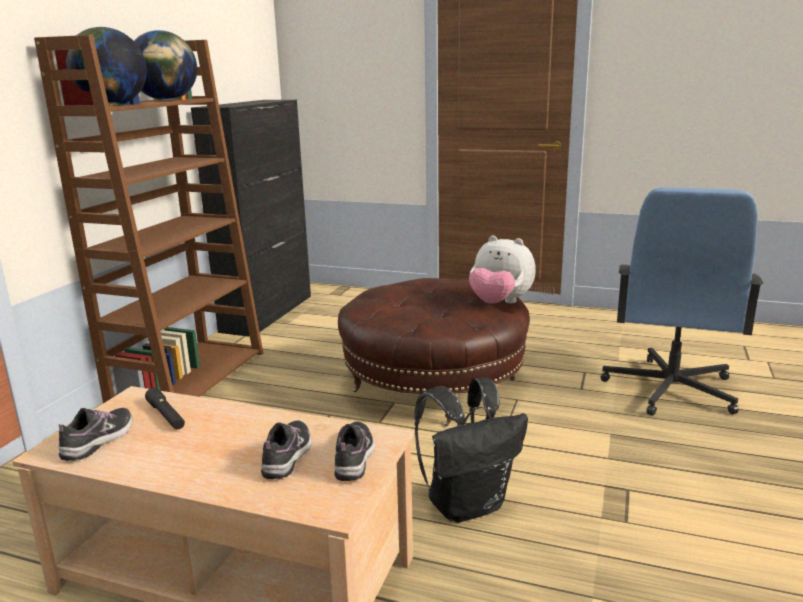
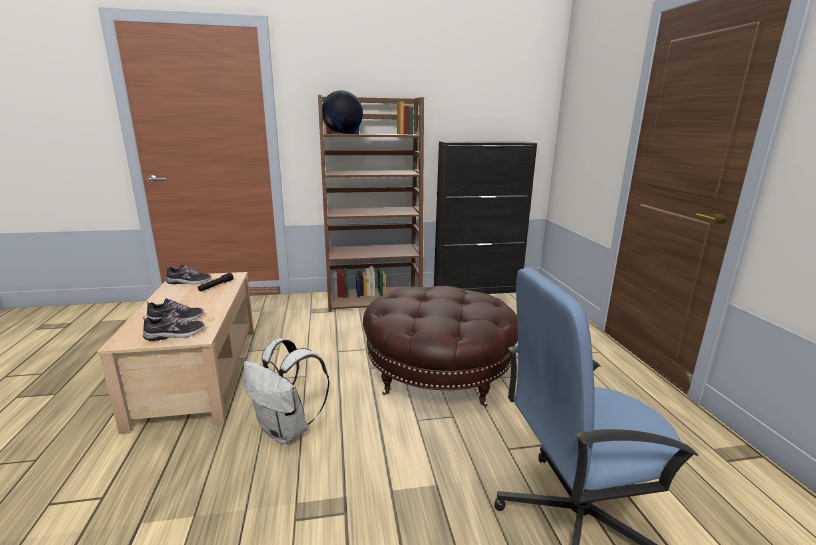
camera: 60 degrees right, 0 degrees up
globe [134,30,197,100] -> none
black backpack [415,377,528,523] -> white backpack [243,338,330,444]
plush toy [469,236,536,304] -> none

